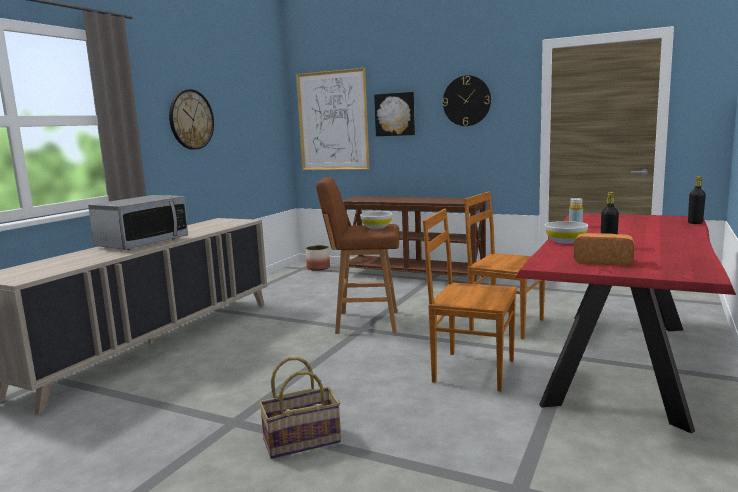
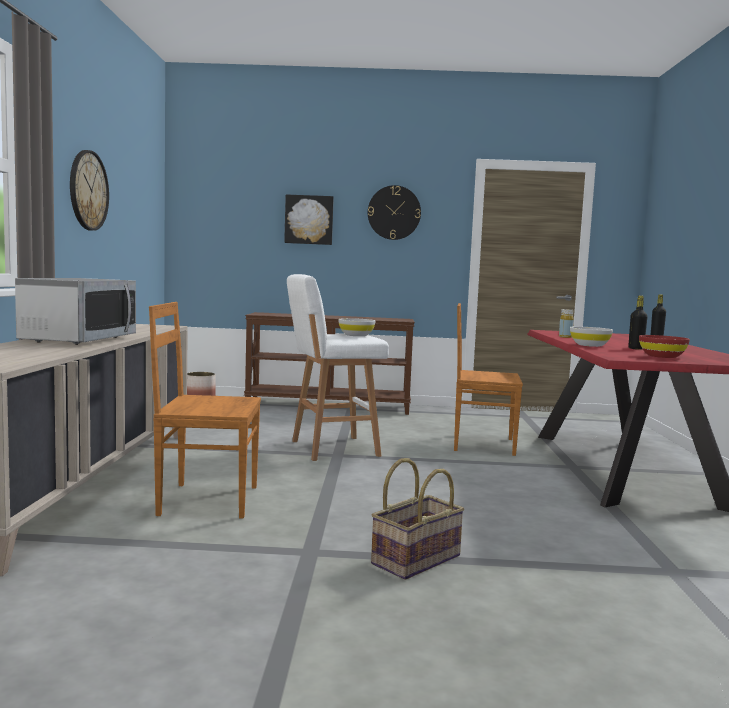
camera: 25 degrees left, 5 degrees down
picture [296,68,370,170] -> none
brown stool [316,177,399,334] -> white stool [287,274,389,461]
brown chair [423,209,517,392] -> brown chair moved to [149,302,261,518]
bread [573,233,635,266] -> red bowl [639,335,690,358]

